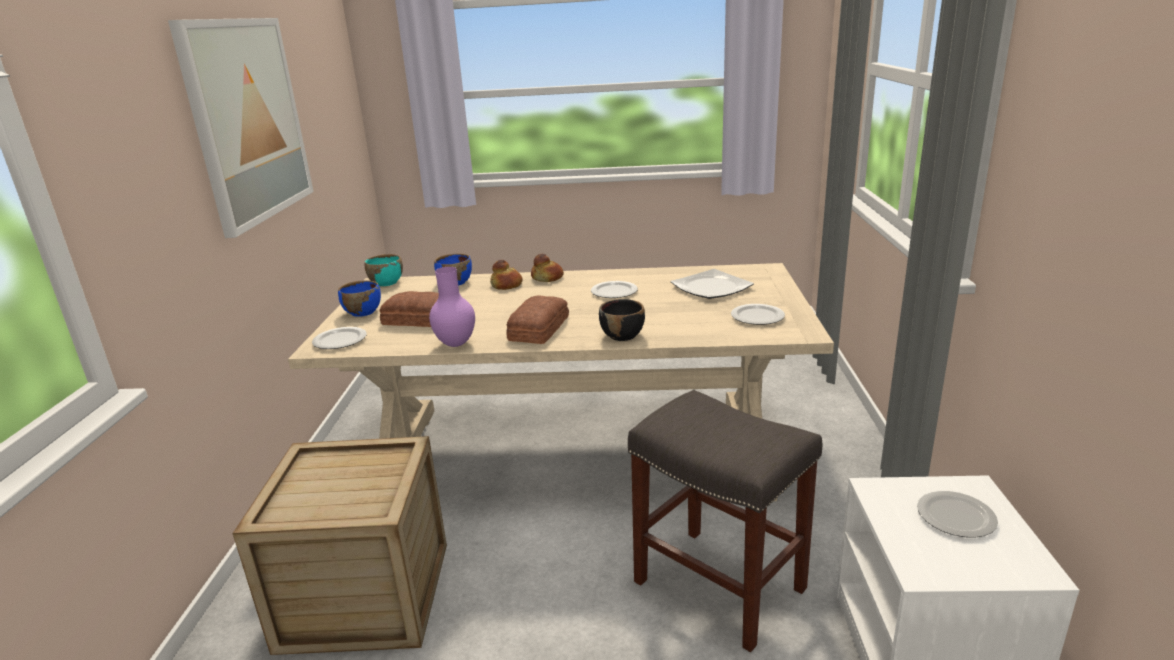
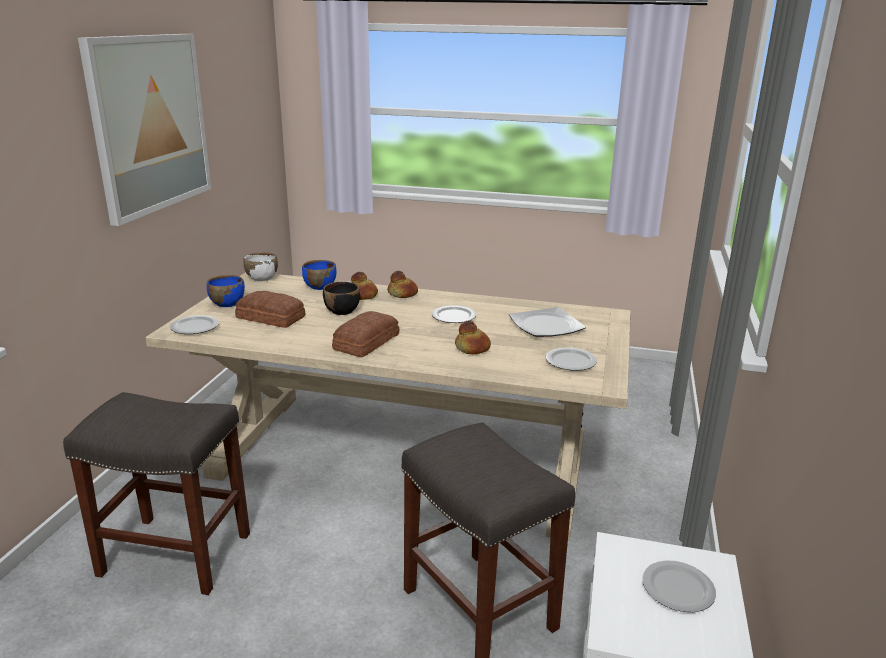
camera: 10 degrees right, 0 degrees up
crate [232,436,447,655] -> grey stool [63,392,250,595]
turquoise bowl [365,254,403,286] -> white bowl [243,252,278,281]
purple vase [429,267,475,347] -> none
black bowl [599,299,645,341] -> black bowl moved to [323,282,360,315]
none -> bread [455,321,491,354]

